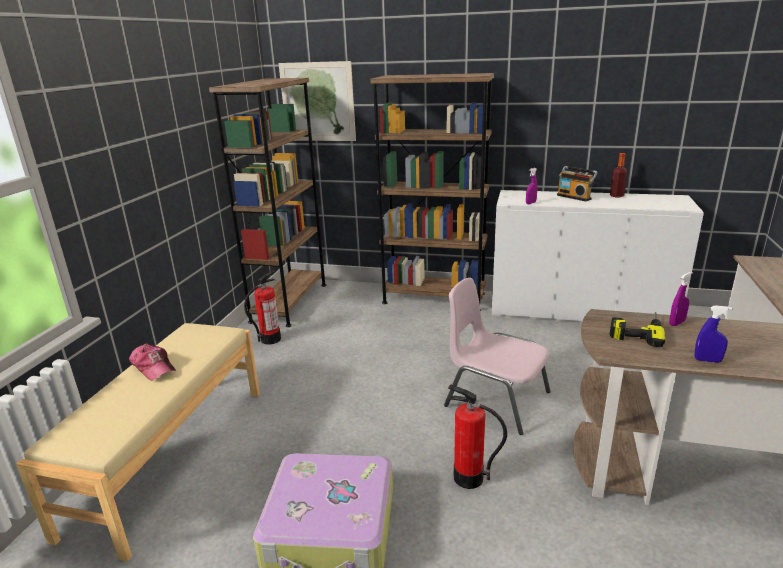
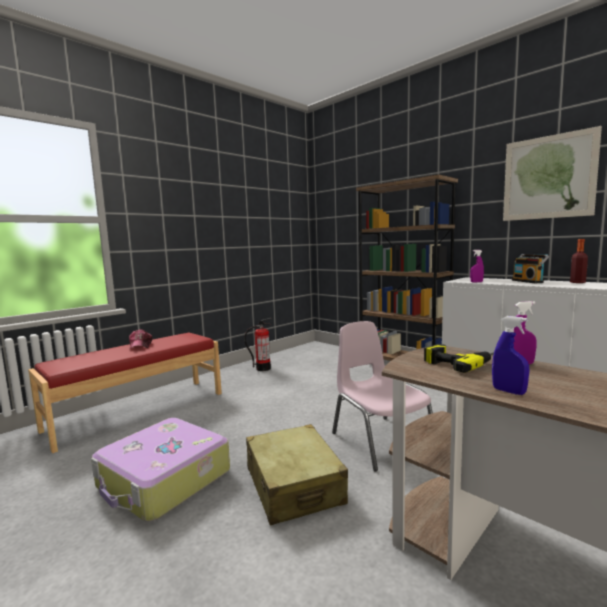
camera: 30 degrees right, 15 degrees down
beige bench [16,323,260,561] -> red bench [28,333,222,453]
brown bookcase [209,78,327,327] -> none
picture [279,61,356,141] -> picture moved to [503,126,602,221]
fire extinguisher [448,384,507,489] -> beige suitcase [246,424,348,526]

